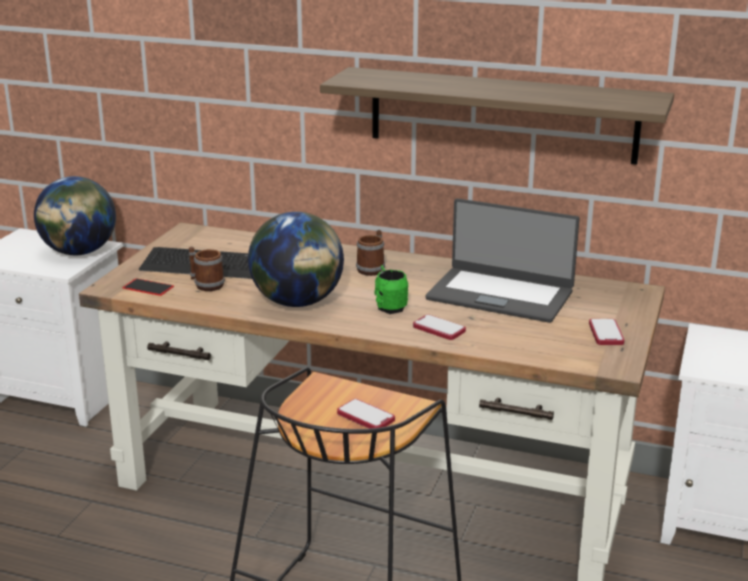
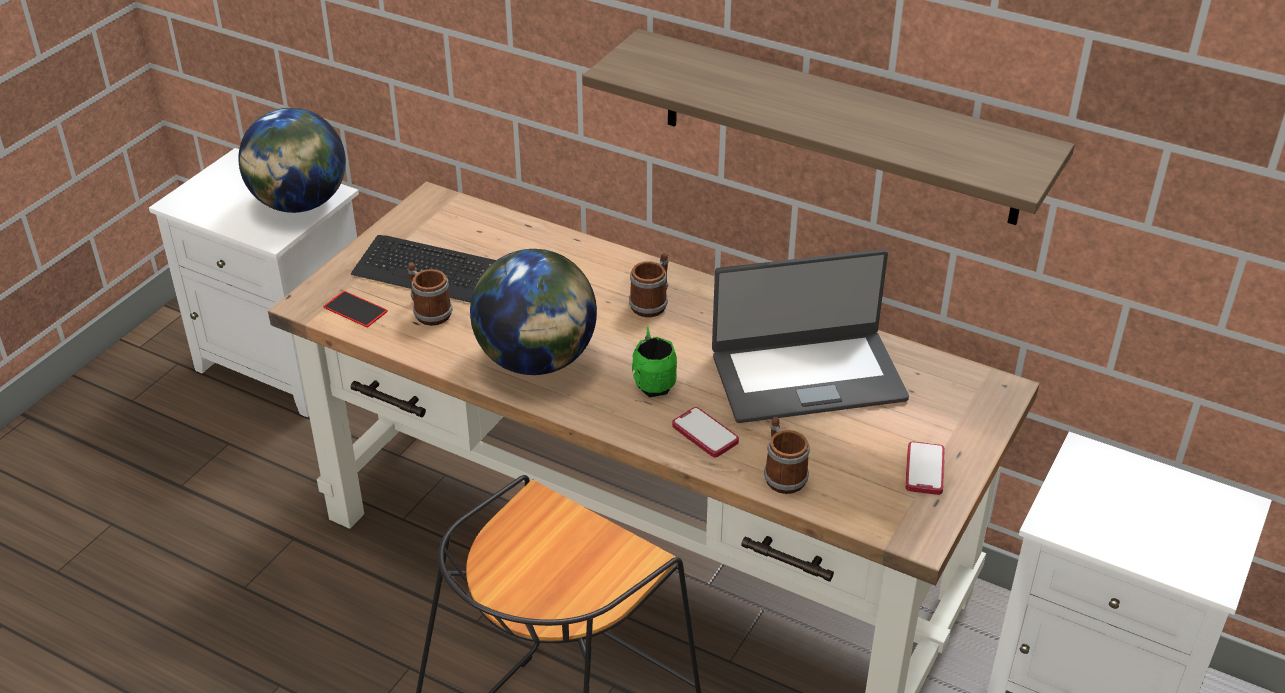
camera: 10 degrees right, 15 degrees up
phone [337,399,395,429] -> none
laptop [426,198,580,323] -> laptop turned 45 degrees counterclockwise [712,249,909,423]
none -> mug [764,417,810,494]

